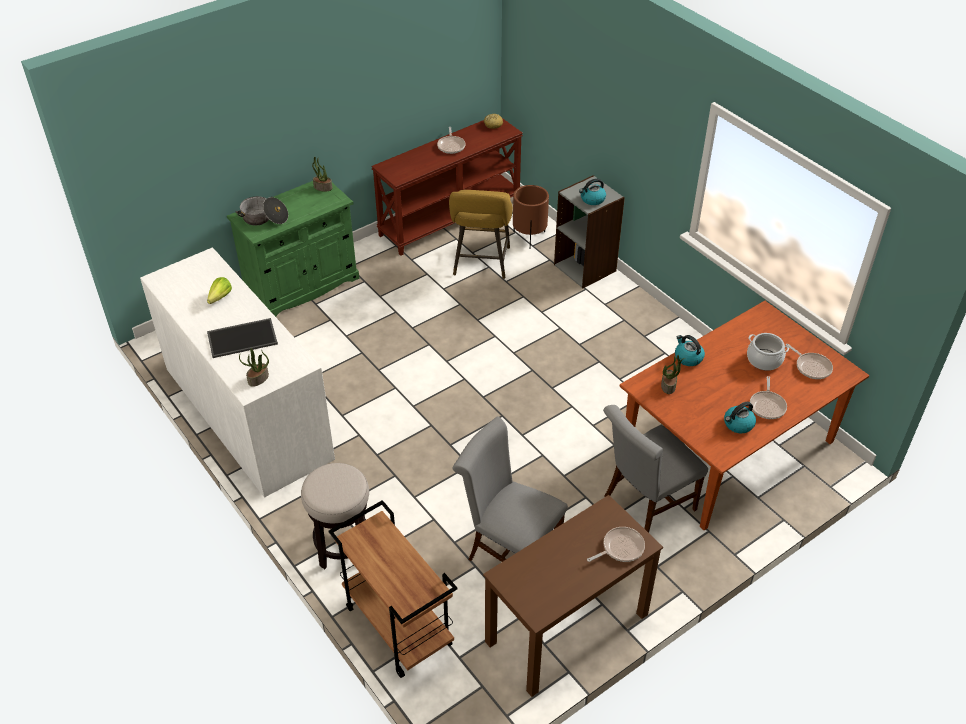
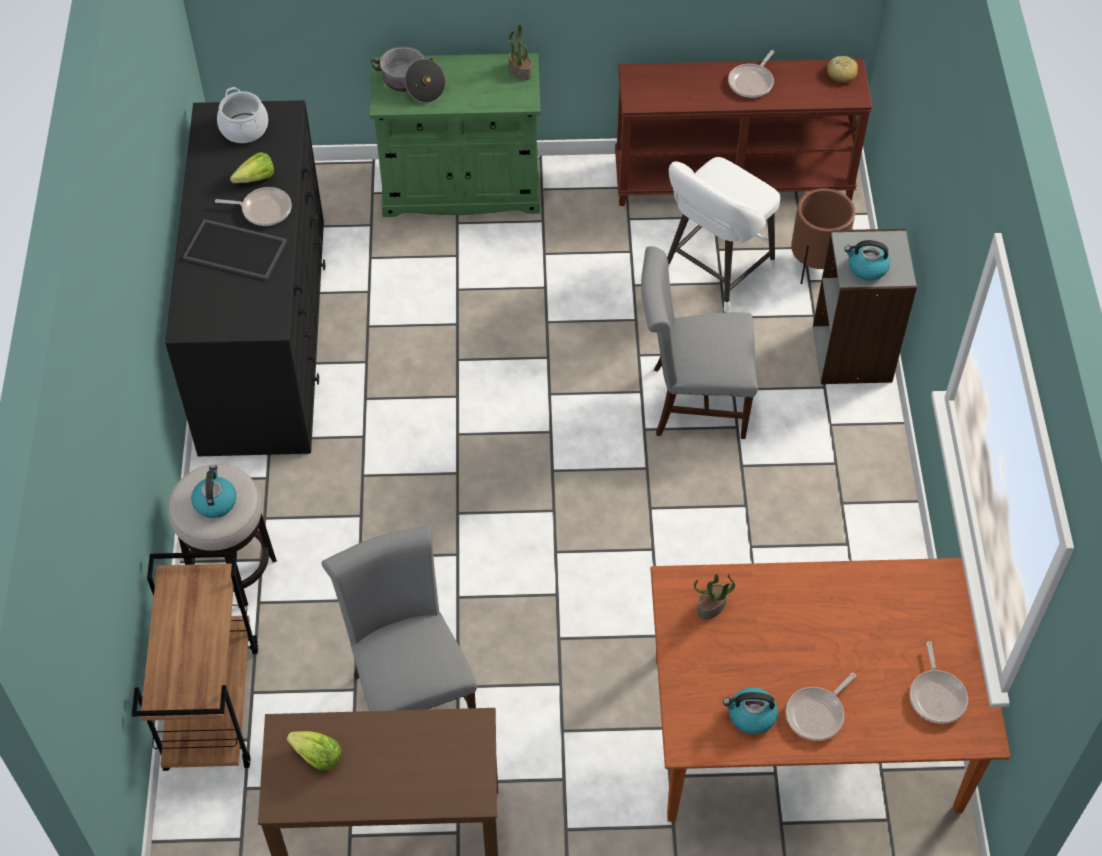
camera: 35 degrees right, 10 degrees up
white dresser [140,247,335,497] -> black dresser [165,100,325,456]
potted plant [239,348,269,387] -> none
yellow stool [449,190,513,279] -> white stool [667,157,780,313]
frying pan [587,527,645,562] -> frying pan moved to [215,187,292,226]
grey chair [603,405,708,533] -> grey chair moved to [641,246,758,439]
kettle [675,335,705,366] -> kettle moved to [191,465,237,518]
cooking pot [747,333,789,371] -> cooking pot moved to [217,87,268,143]
none -> lettuce [287,731,342,770]

